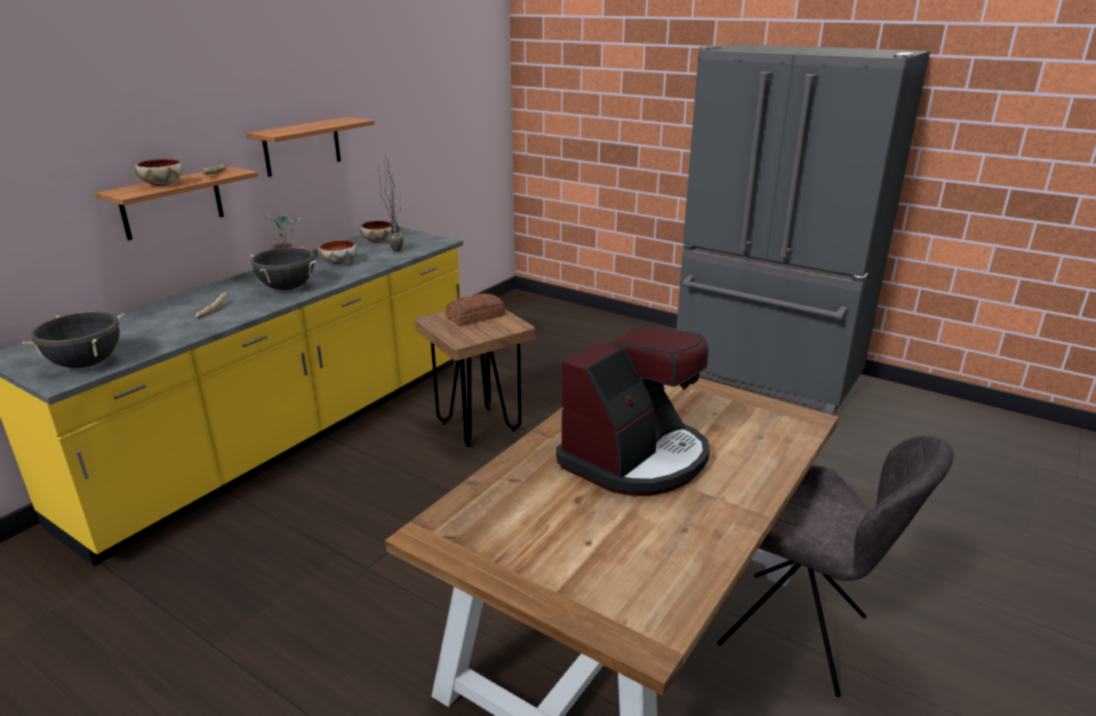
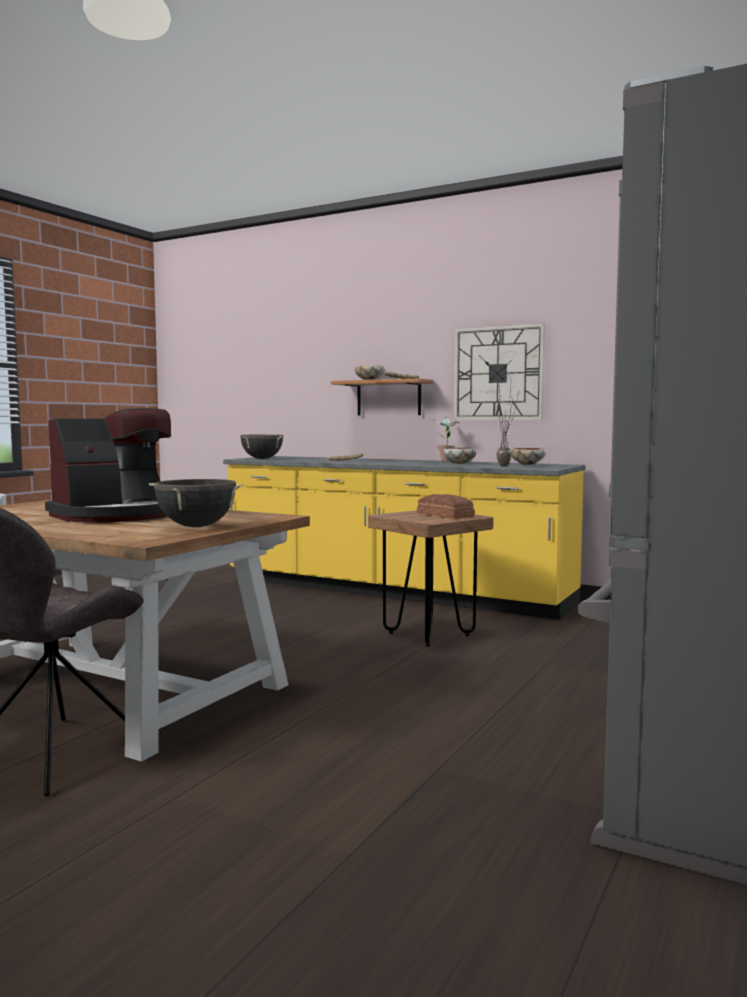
camera: 85 degrees right, 20 degrees down
shelf [246,117,375,177] -> wall clock [454,323,545,420]
black cooking pot [250,247,317,290] -> black cooking pot moved to [149,479,243,527]
coffee machine [556,327,710,496] -> coffee machine turned 75 degrees counterclockwise [45,408,171,523]

